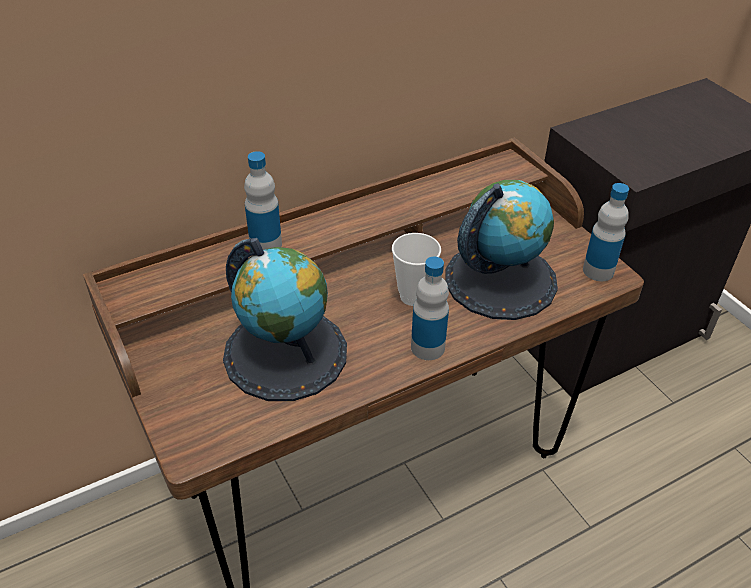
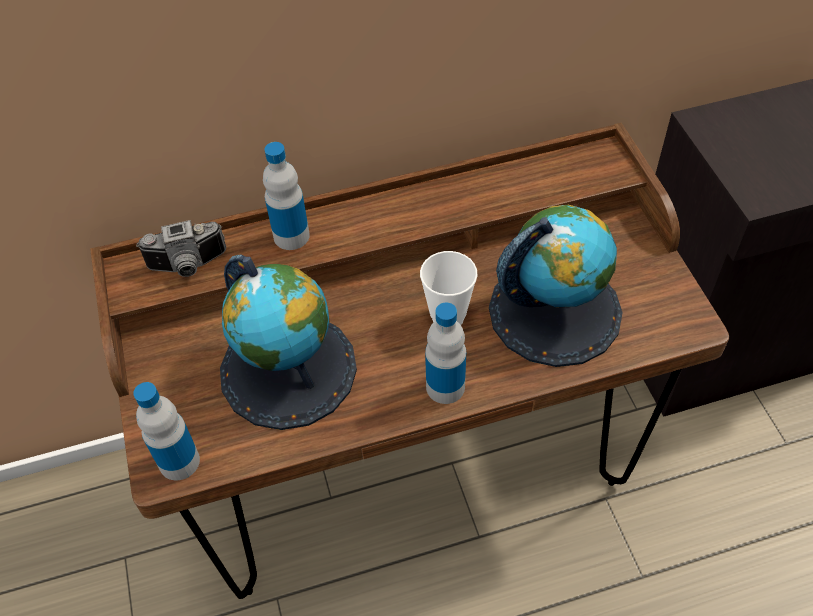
camera: 15 degrees right, 10 degrees up
bottle [583,183,629,281] -> bottle moved to [133,382,200,480]
none -> camera [136,220,226,277]

